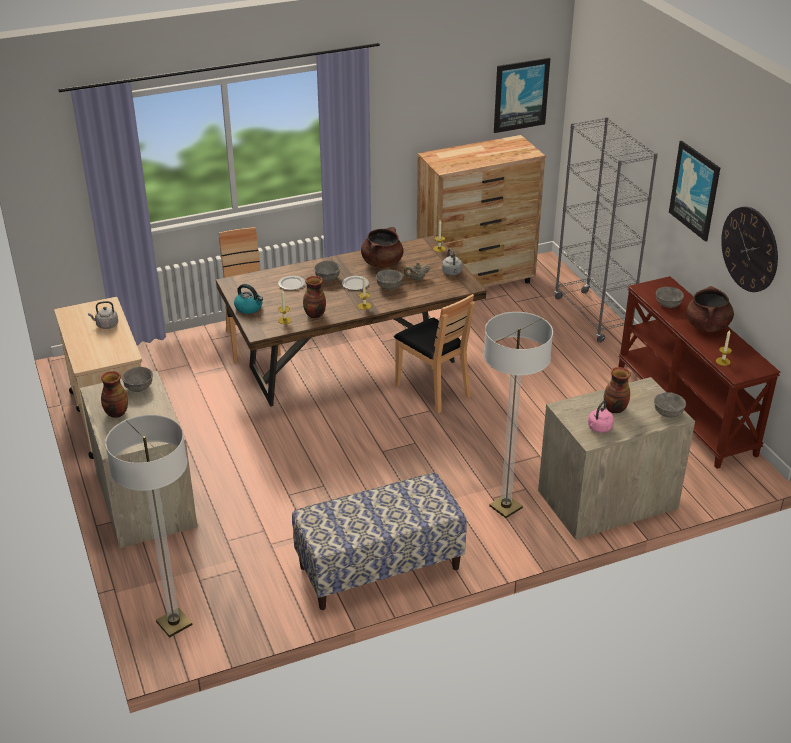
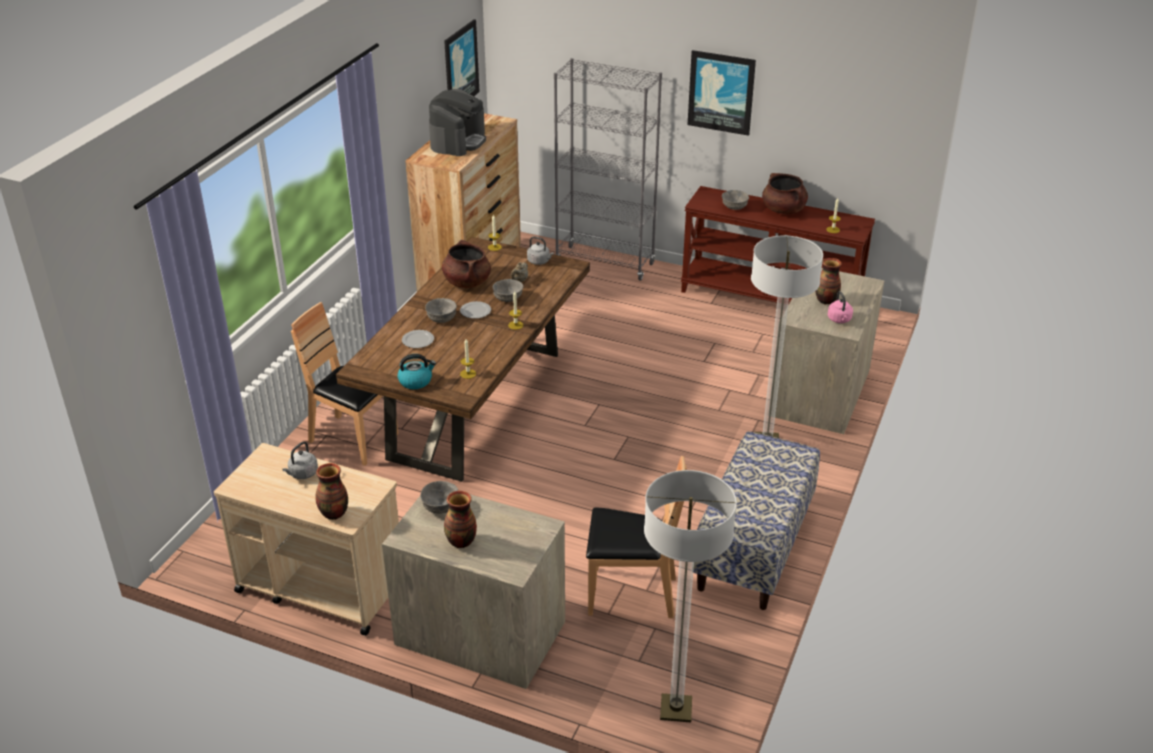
camera: 45 degrees left, 0 degrees up
vase [303,276,326,318] -> vase moved to [315,463,348,520]
brown chair [394,294,475,413] -> brown chair moved to [586,456,687,619]
grey bowl [654,392,686,418] -> none
wall clock [721,207,778,292] -> none
none -> coffee machine [429,89,486,156]

